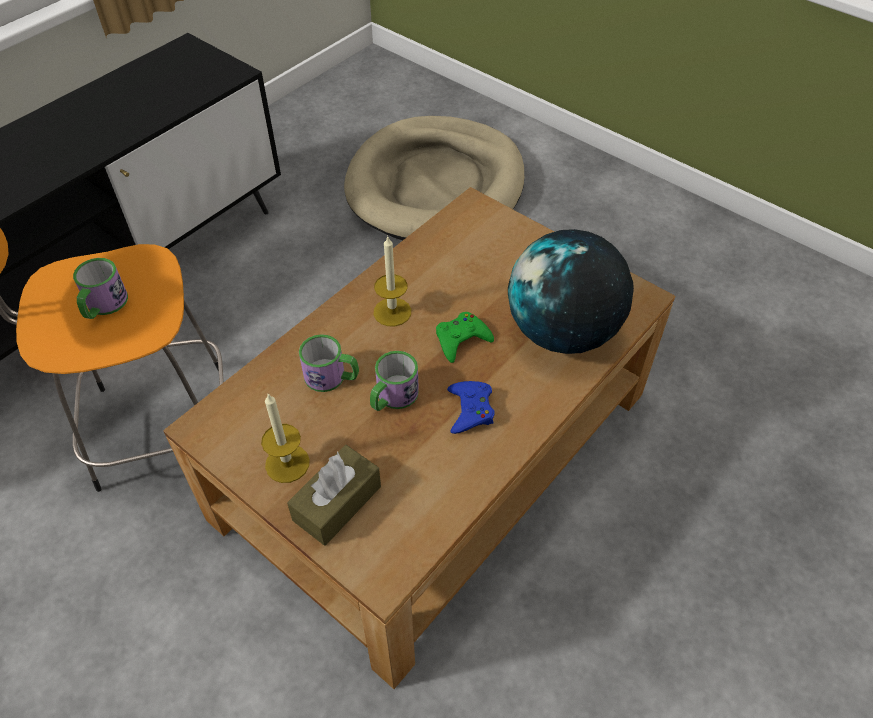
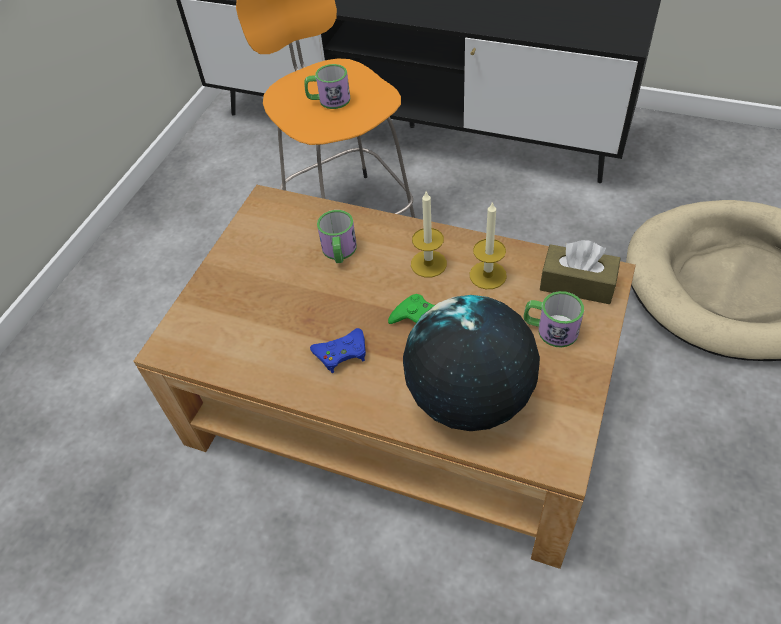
camera: 75 degrees right, 0 degrees up
candle [261,394,310,483] -> candle moved to [470,201,507,289]
brown tissue box [287,445,381,546] -> brown tissue box moved to [540,240,621,304]
mug [370,351,419,411] -> mug moved to [524,291,584,348]

